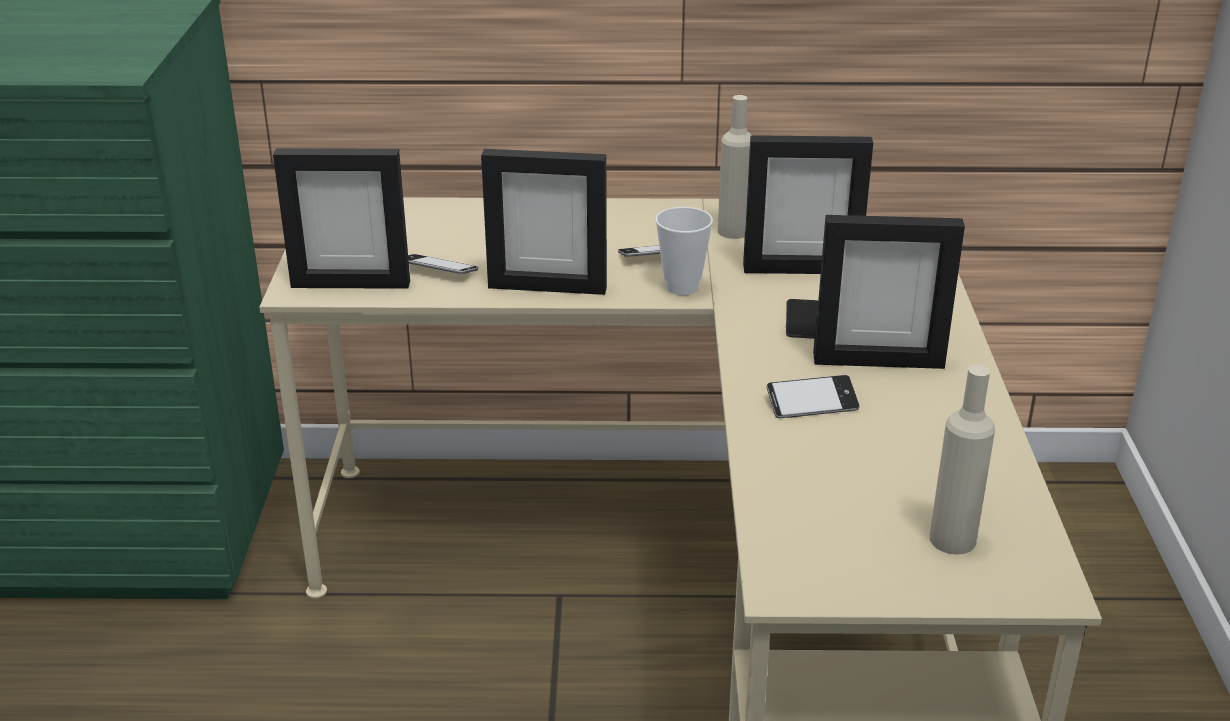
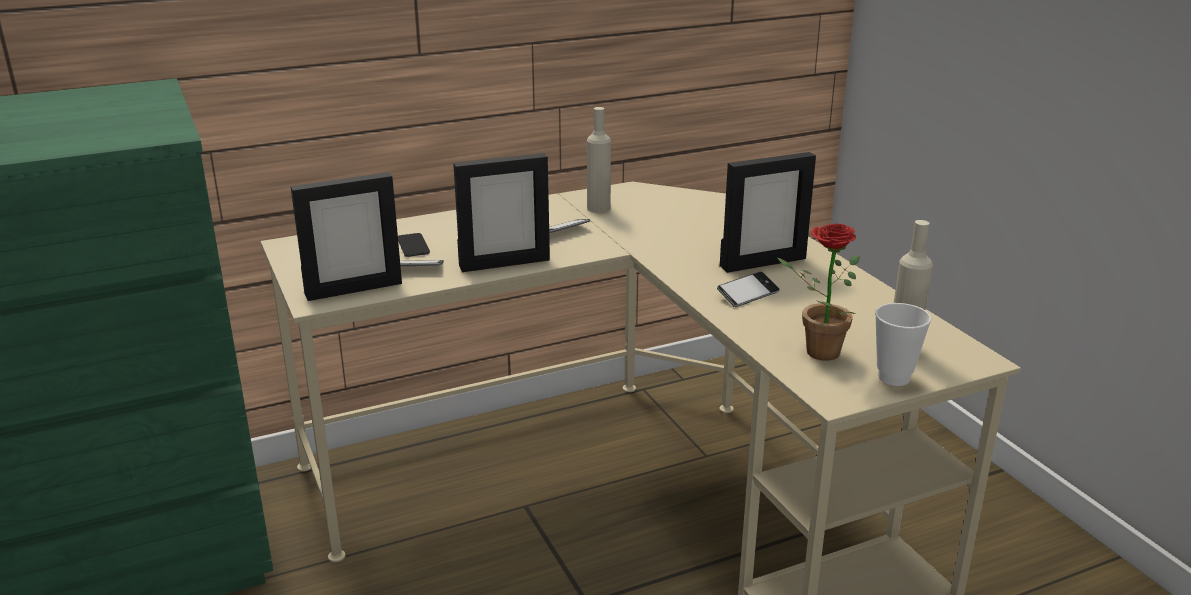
camera: 25 degrees left, 5 degrees down
cup [655,207,713,295] -> cup moved to [875,303,931,386]
picture frame [743,135,873,274] -> none
phone [786,299,818,339] -> phone moved to [398,233,430,257]
none -> potted plant [778,224,860,361]

